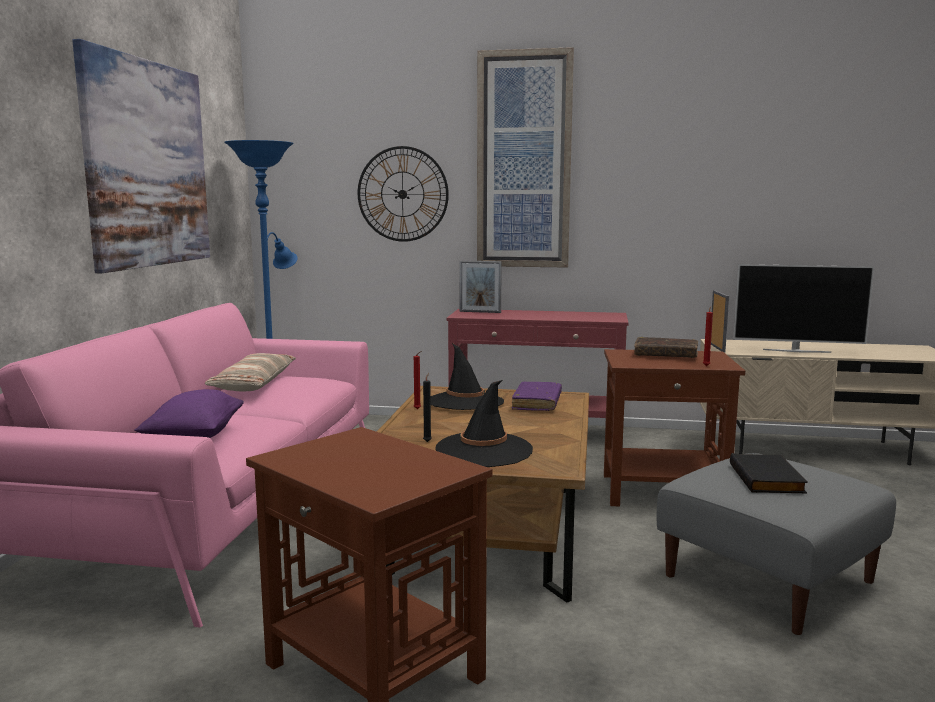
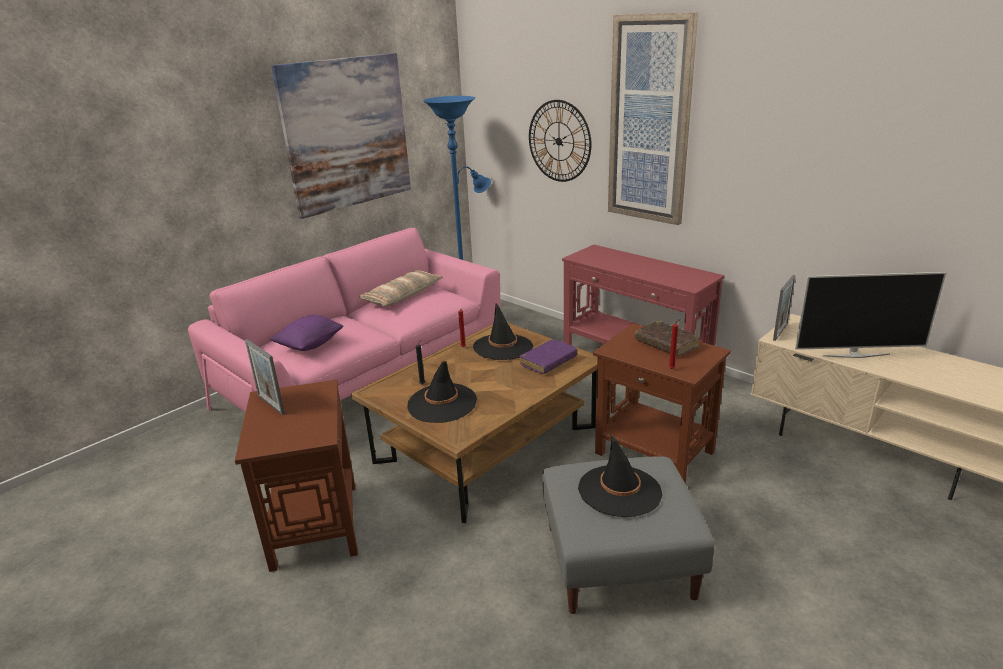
camera: 35 degrees right, 15 degrees up
picture frame [459,261,502,313] -> picture frame moved to [245,339,285,415]
black book [730,453,808,493] -> black hat [578,433,662,517]
television [733,264,874,353] -> television turned 45 degrees counterclockwise [795,272,947,358]

